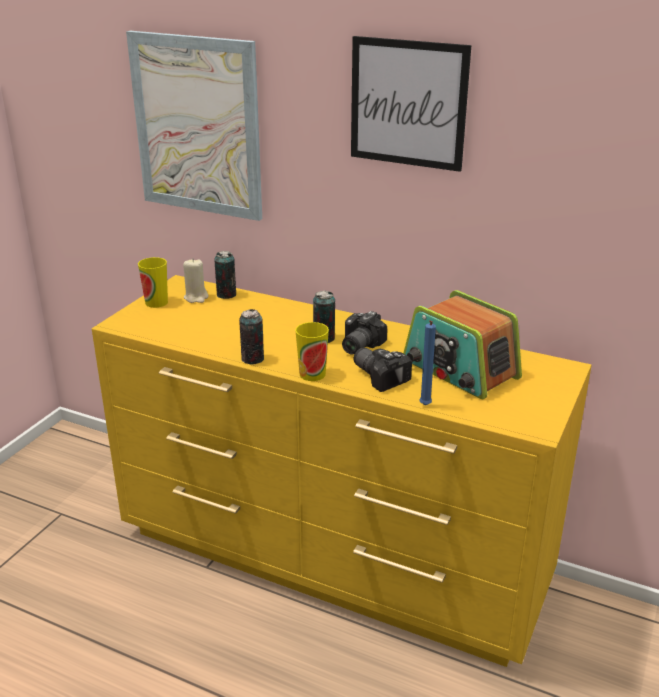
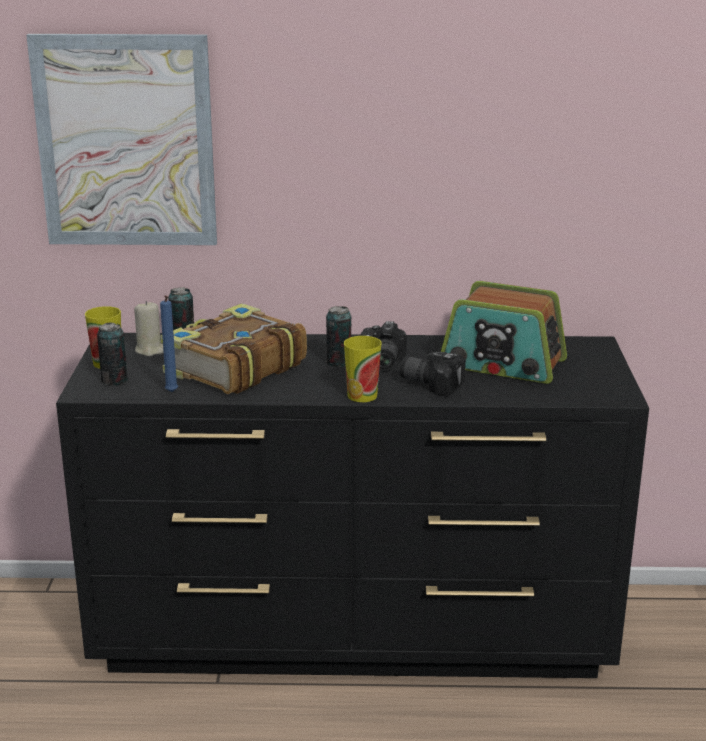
camera: 25 degrees left, 5 degrees down
yellow dresser [92,275,592,667] -> black dresser [56,333,649,678]
can [239,309,264,365] -> can moved to [97,322,128,386]
picture [351,36,471,172] -> none
blue candle [420,320,436,405] -> blue candle moved to [160,295,178,392]
none -> book [160,303,307,394]

